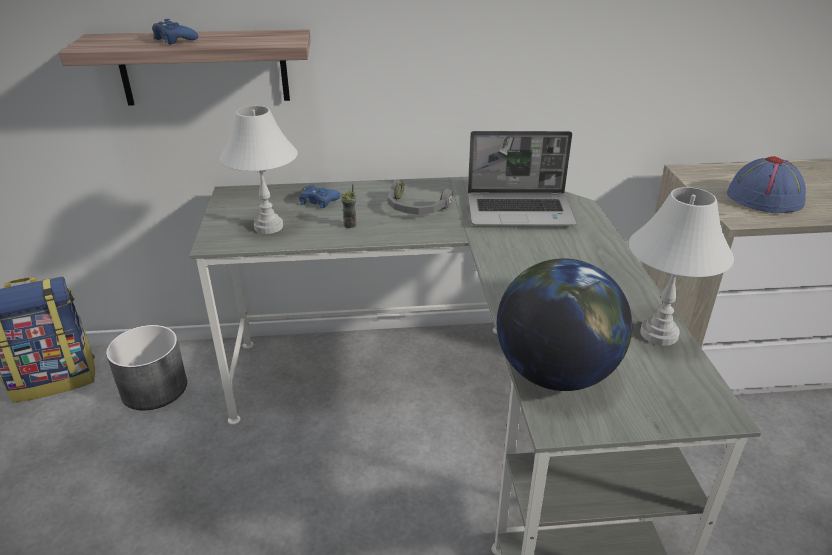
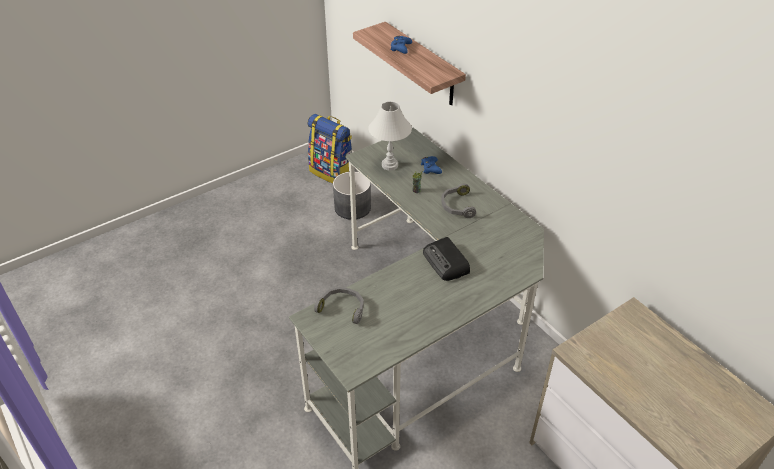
camera: 60 degrees right, 10 degrees up
laptop [468,131,577,226] -> none
globe [497,258,632,391] -> grey headphones [314,287,364,324]
white table lamp [629,187,734,346] -> none
blue hat [727,156,806,213] -> none
none -> radio [423,237,470,281]

